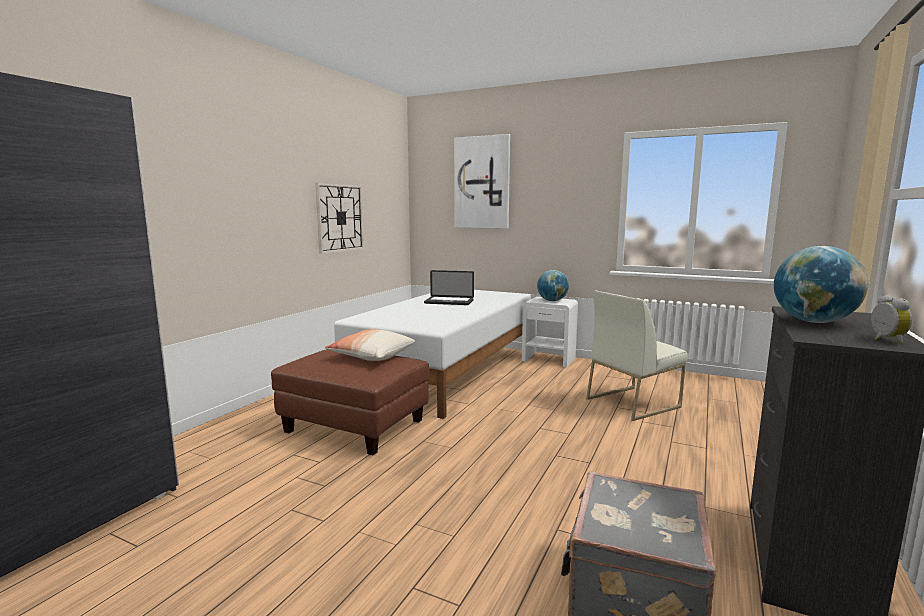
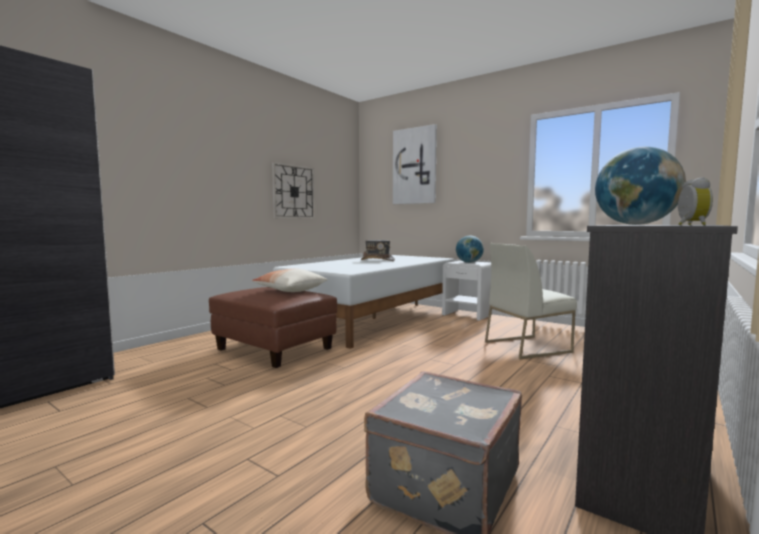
camera: 10 degrees right, 5 degrees down
laptop [424,270,474,305] -> grey hat [361,240,395,261]

